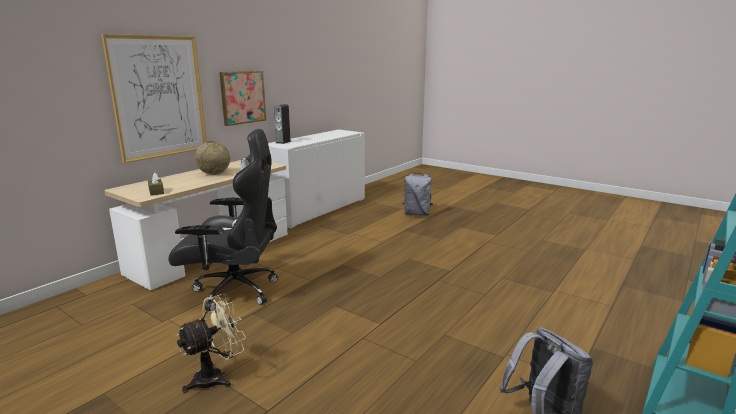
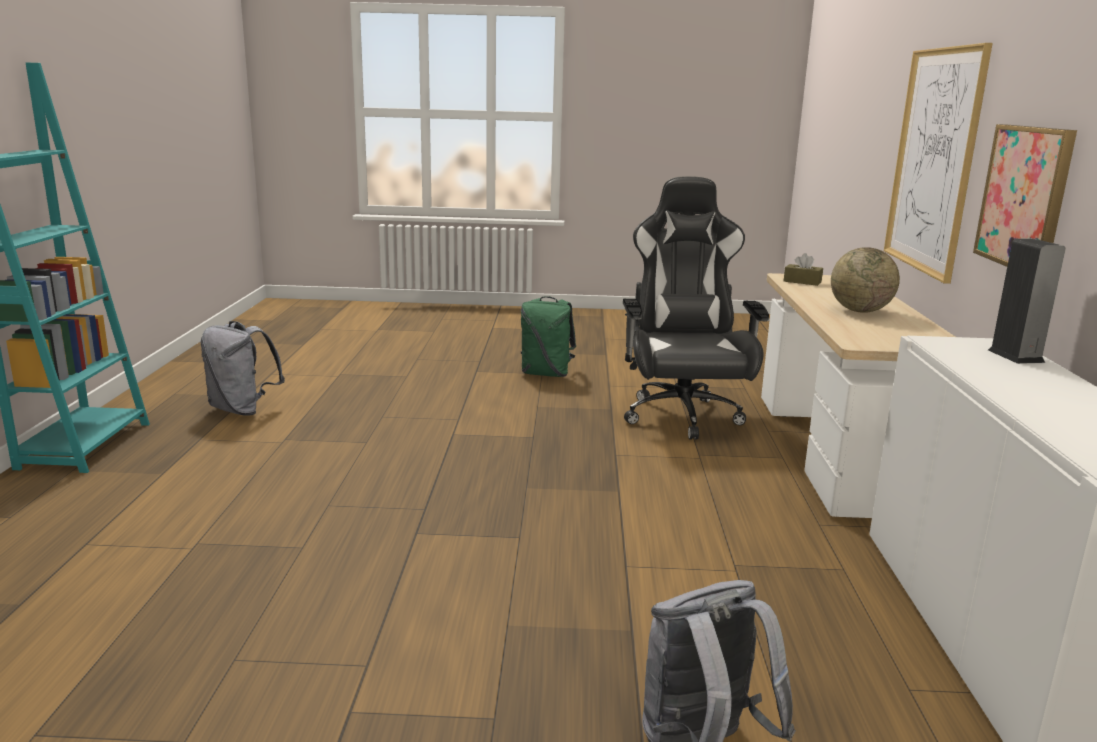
camera: 145 degrees right, 0 degrees up
black office chair [168,129,278,311] -> black office chair turned 120 degrees clockwise [623,176,769,440]
beige fan [176,293,246,393] -> green backpack [521,296,576,377]

